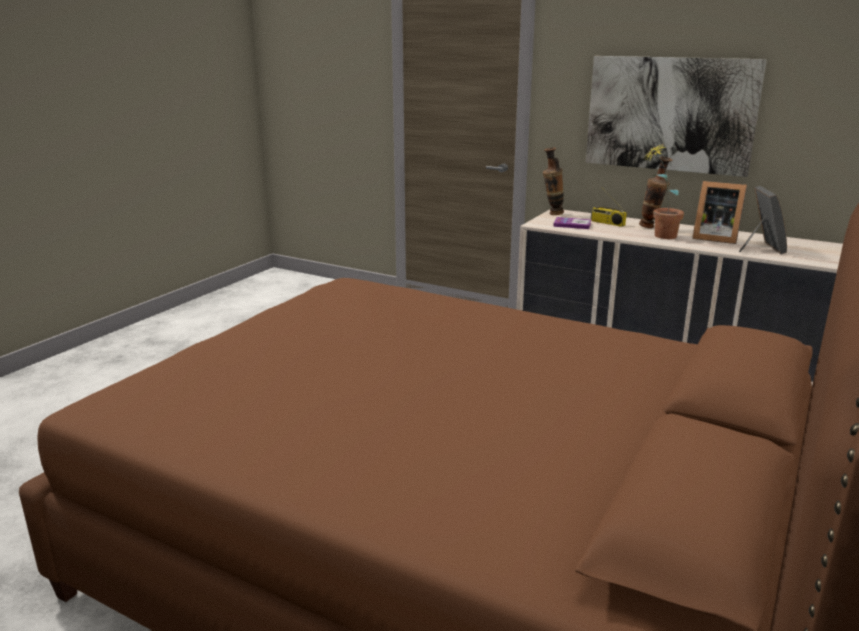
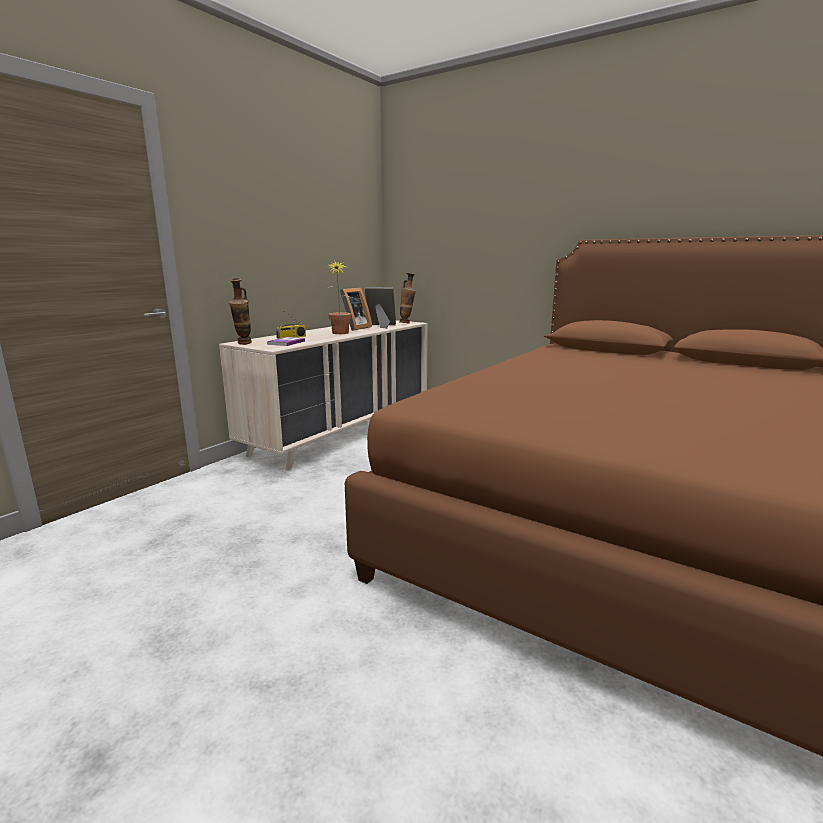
camera: 85 degrees left, 5 degrees down
picture [586,56,767,177] -> none
vase [639,157,672,228] -> vase moved to [399,273,416,323]

